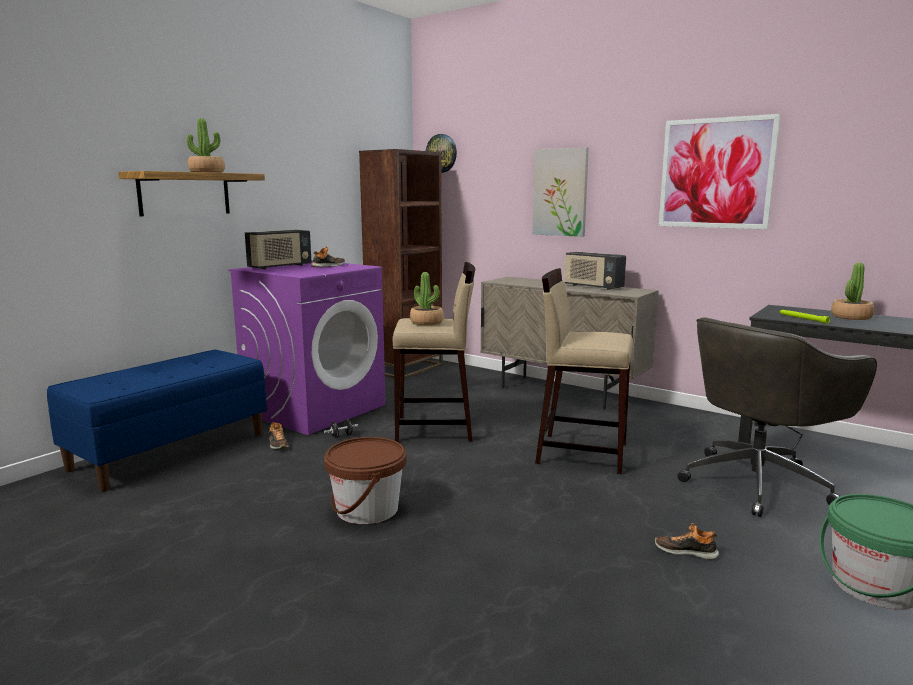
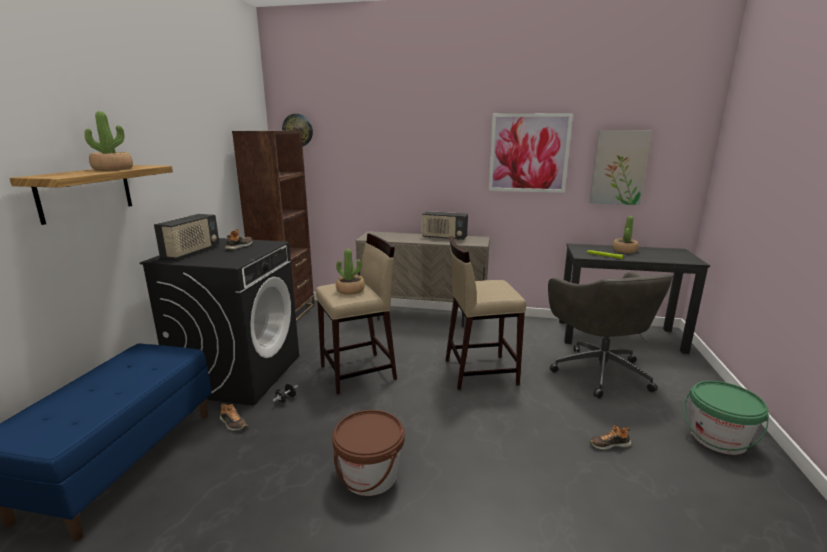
camera: 25 degrees left, 5 degrees up
purple washing machine [228,260,386,435] -> black washing machine [140,238,299,406]
picture [532,147,589,237] -> picture moved to [589,130,652,205]
grey office chair [677,317,877,517] -> grey office chair turned 45 degrees counterclockwise [548,272,673,398]

